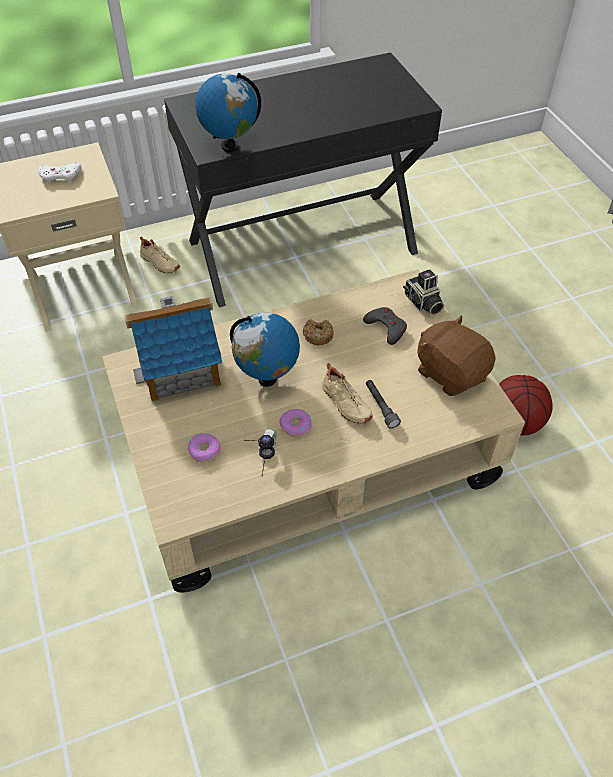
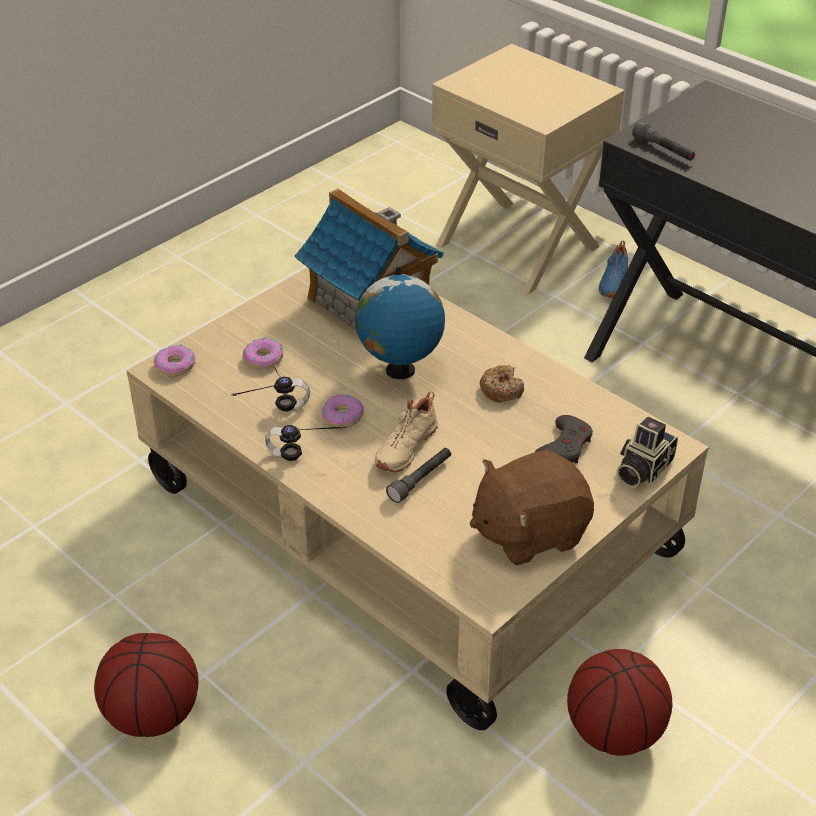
camera: 65 degrees right, 10 degrees down
white game controller [38,163,81,184] -> none
beige shoe [140,237,180,273] -> blue shoe [599,241,628,298]
globe [195,73,261,152] -> grey flashlight [632,121,695,161]
brown plush toy [417,315,496,396] -> brown plush toy turned 135 degrees counterclockwise [470,450,594,566]
none -> basketball [94,633,198,737]
none -> donut [154,344,196,377]
none -> headphones [265,425,347,461]

